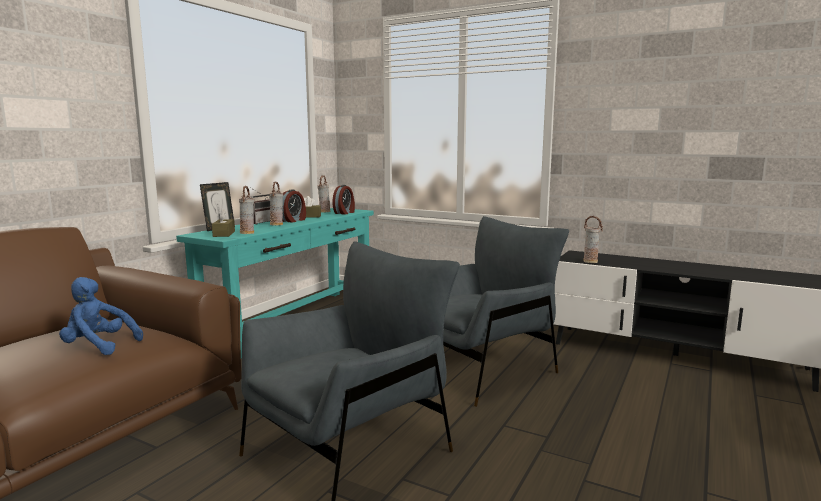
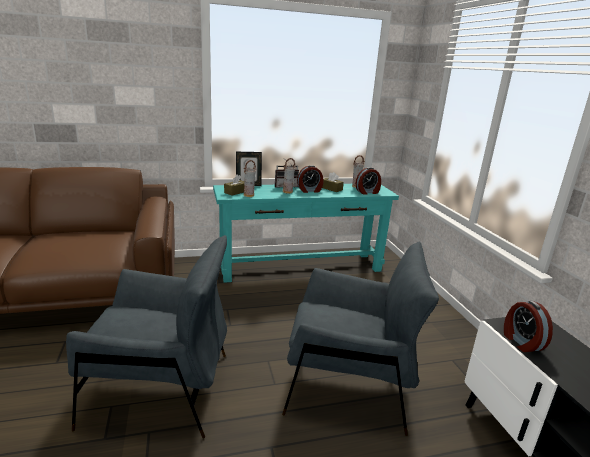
camera: 45 degrees right, 10 degrees up
blue plush toy [59,277,143,355] -> none
vase [583,216,603,263] -> alarm clock [504,301,553,352]

